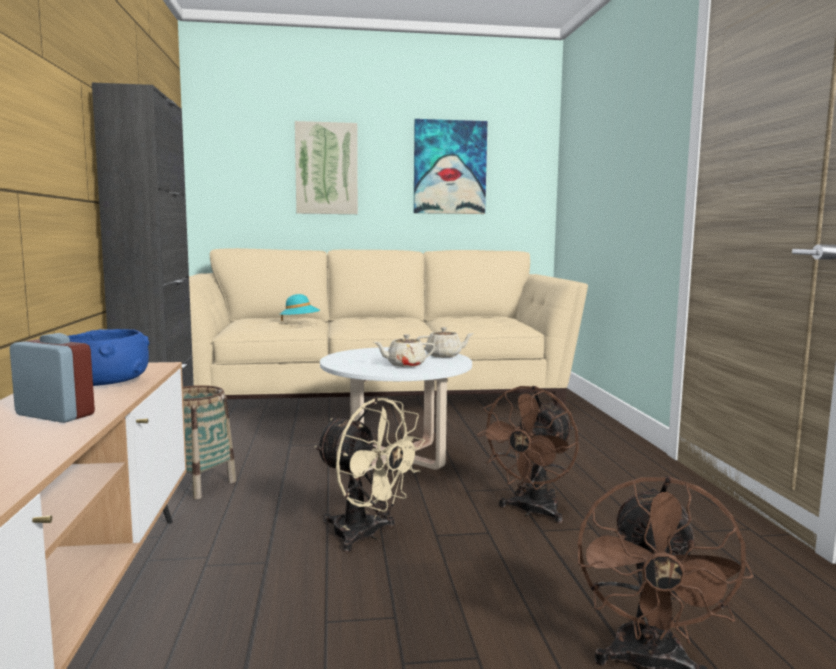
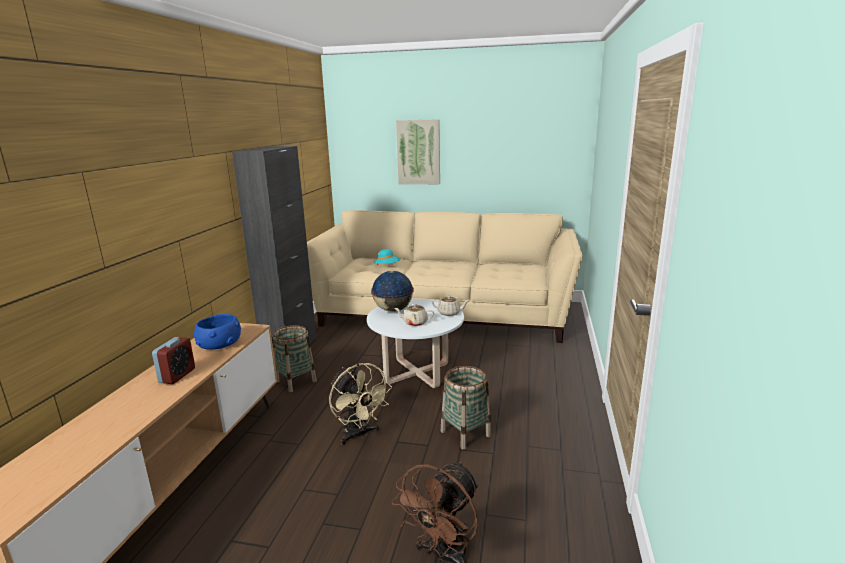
camera: 20 degrees right, 10 degrees up
alarm clock [10,333,95,423] -> alarm clock turned 60 degrees clockwise [152,337,195,384]
picture [414,119,488,214] -> none
brown fan [477,386,579,523] -> basket [441,366,491,449]
none -> globe [371,271,414,312]

